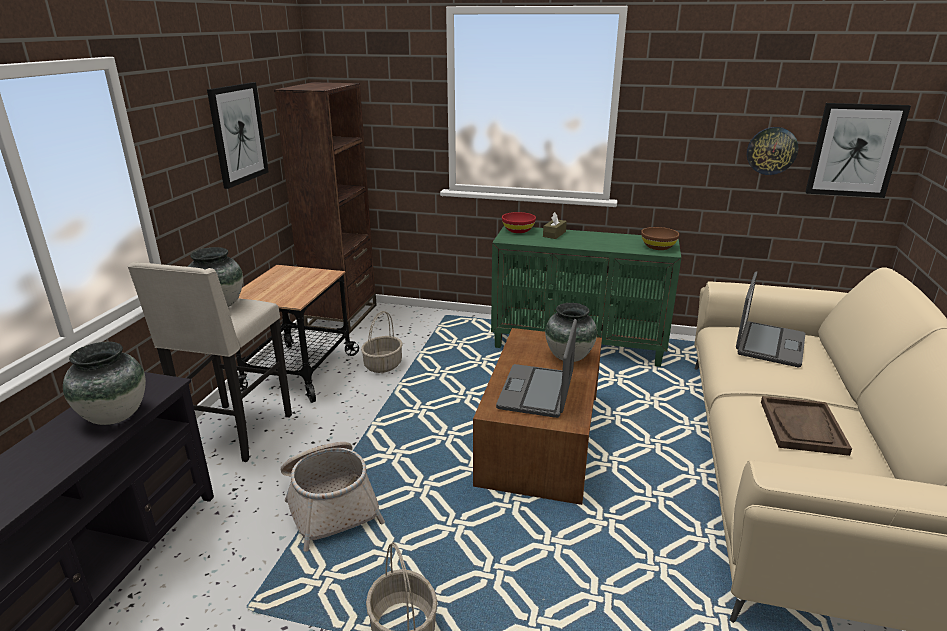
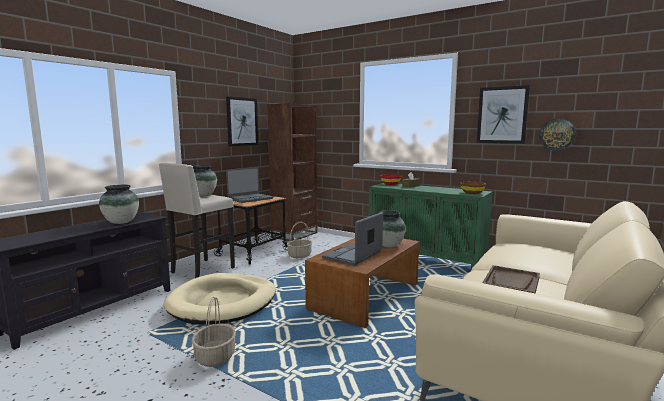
camera: 20 degrees right, 15 degrees down
basket [281,442,385,552] -> beige dog bed [164,273,276,324]
laptop [736,271,806,367] -> laptop moved to [226,167,273,203]
picture [805,103,911,198] -> picture moved to [477,85,530,144]

